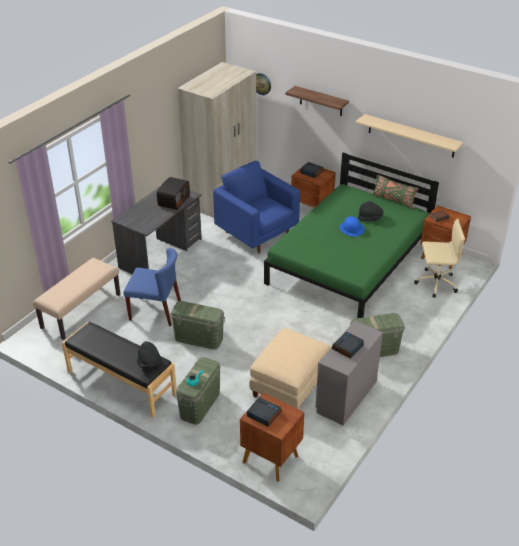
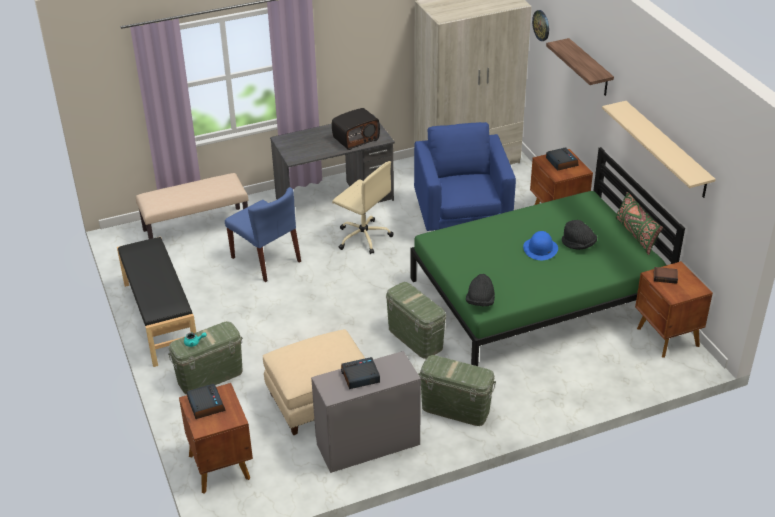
camera: 35 degrees right, 0 degrees up
black hat [137,341,162,369] -> black hat moved to [466,274,495,306]
green storage box [170,301,225,350] -> green storage box moved to [386,282,446,359]
beige office chair [414,219,465,298] -> beige office chair moved to [332,161,394,254]

